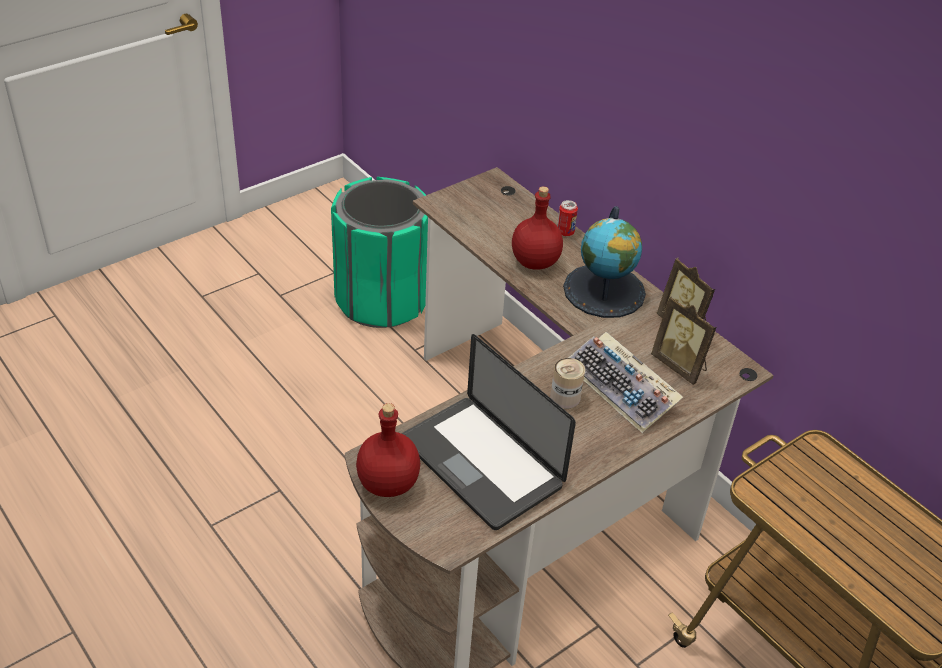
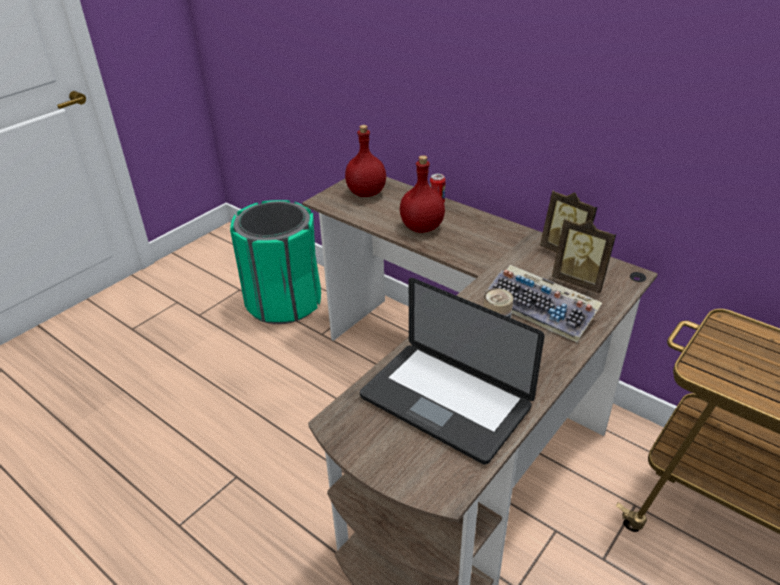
camera: 10 degrees left, 5 degrees down
red bottle [356,403,420,497] -> red bottle moved to [345,125,386,197]
globe [563,206,646,318] -> none

